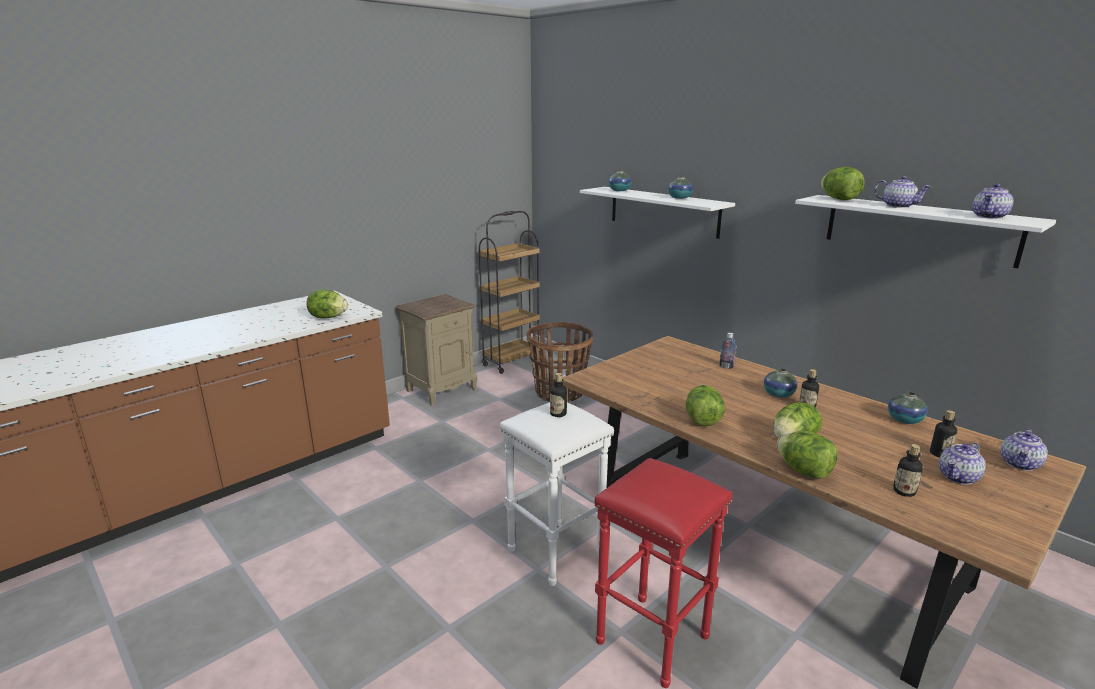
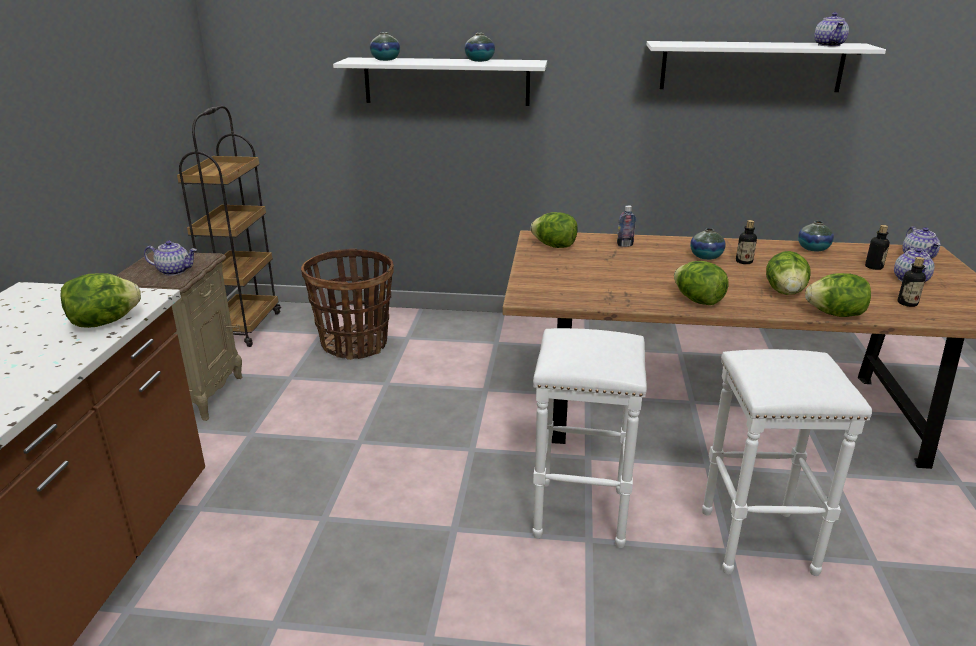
camera: 40 degrees left, 5 degrees up
bottle [550,373,567,417] -> none
red stool [595,458,733,688] -> white stool [702,349,872,576]
lettuce [821,167,865,200] -> lettuce moved to [531,212,578,248]
teapot [874,176,931,208] -> teapot moved to [144,241,197,276]

